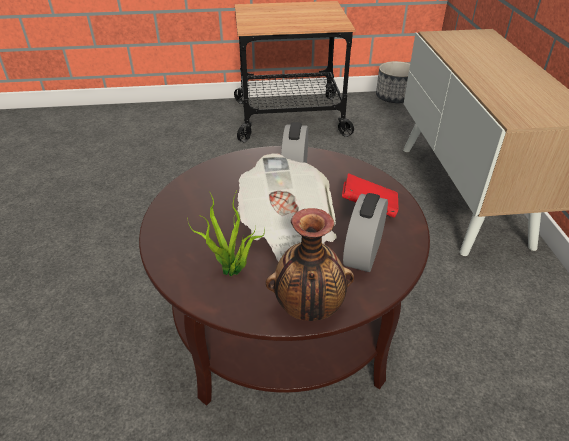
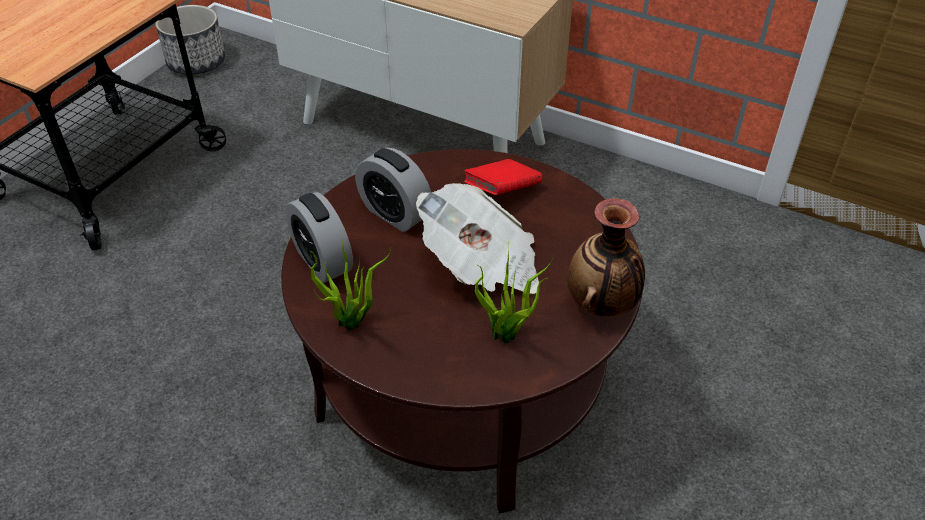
camera: 55 degrees left, 5 degrees up
alarm clock [343,193,388,272] -> alarm clock moved to [285,192,353,283]
none -> potted plant [309,239,391,331]

